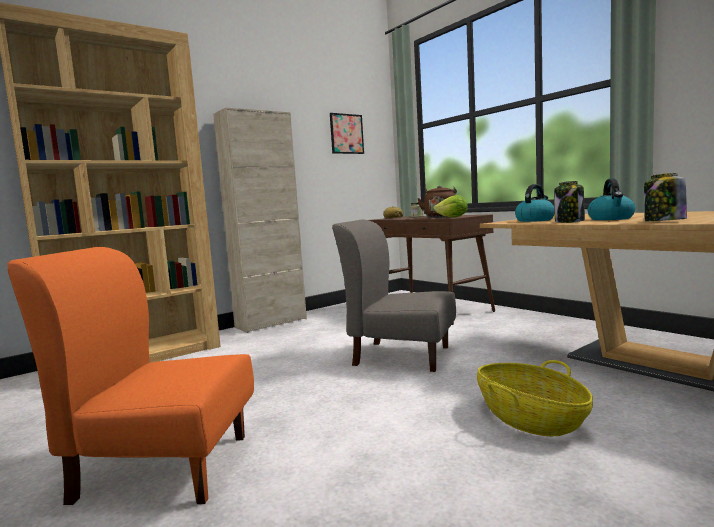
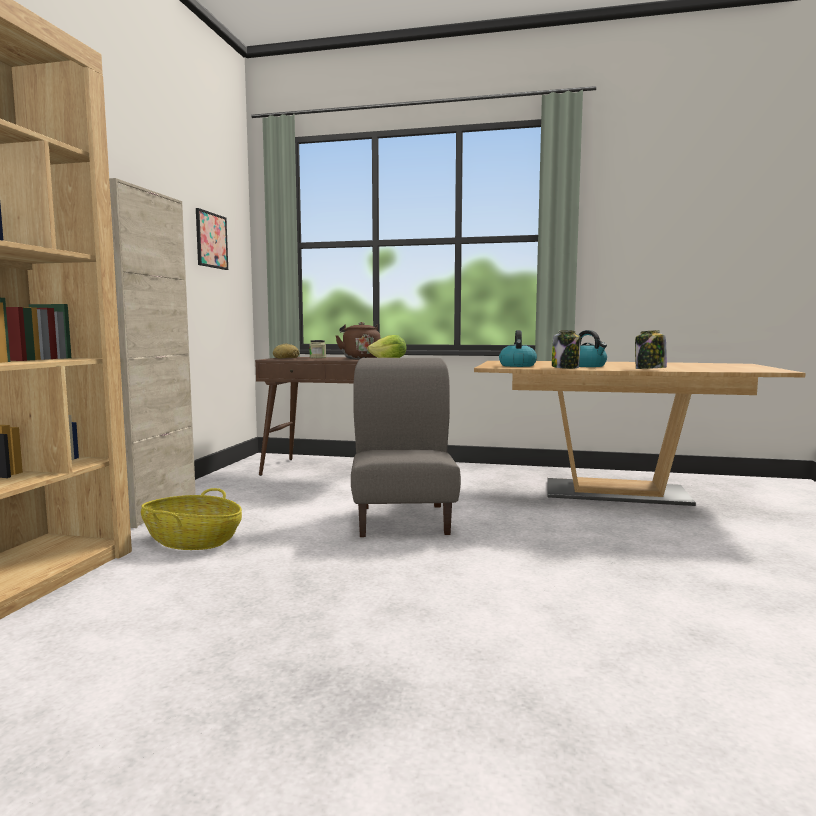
camera: 40 degrees left, 0 degrees up
orange chair [7,247,254,505] -> none
grey chair [332,220,456,372] -> grey chair turned 105 degrees clockwise [351,358,461,537]
basket [477,360,593,437] -> basket moved to [141,488,242,550]

